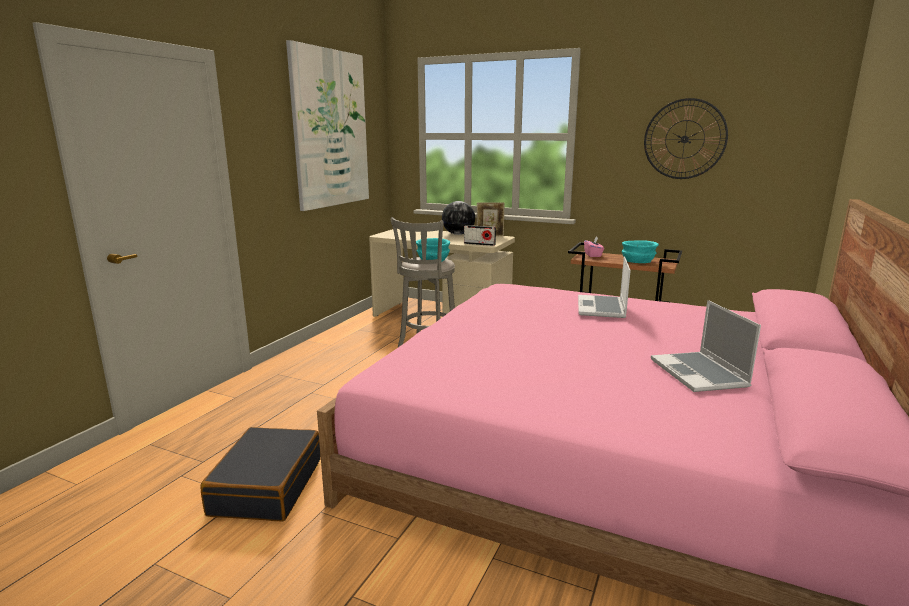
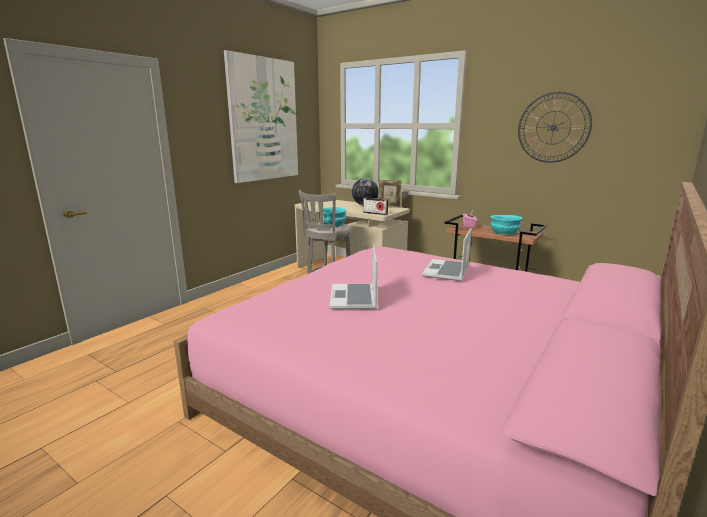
camera: 10 degrees right, 0 degrees up
black suitcase [201,427,320,522] -> none
laptop [651,300,761,392] -> laptop moved to [330,245,377,309]

